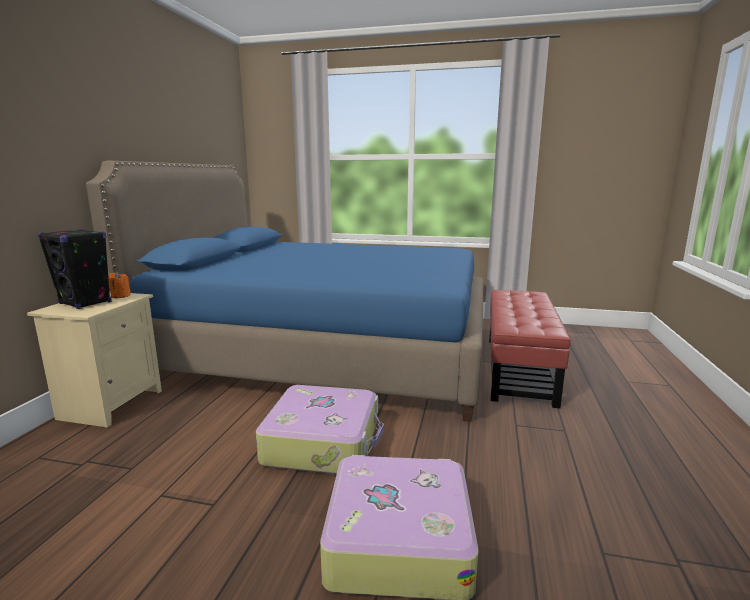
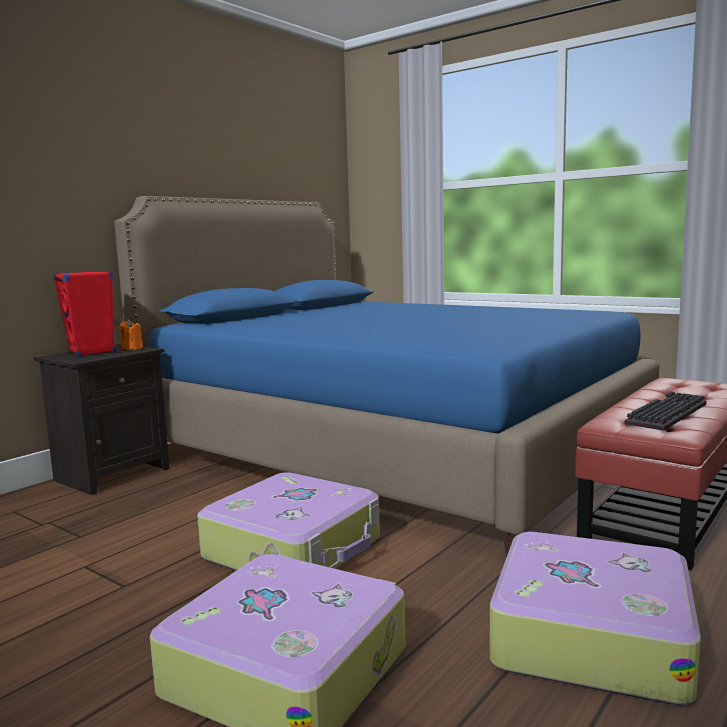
camera: 25 degrees right, 5 degrees down
beige nightstand [27,292,162,428] -> black nightstand [34,344,170,495]
black speaker [38,229,111,309] -> red speaker [53,271,116,357]
none -> suitcase [490,532,701,705]
none -> keyboard [625,391,706,431]

